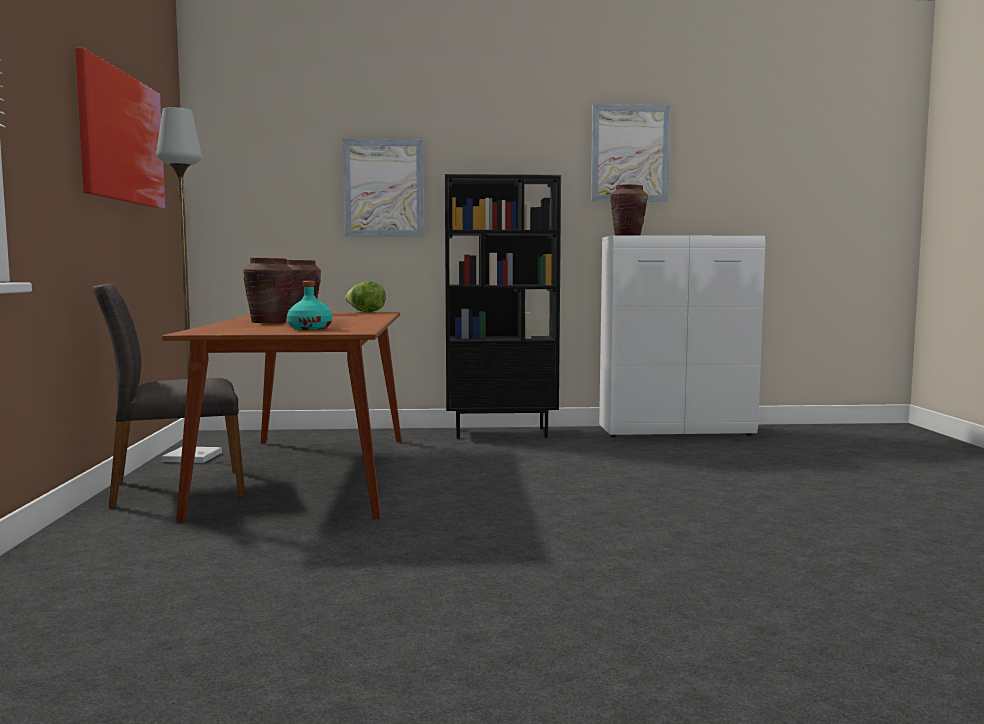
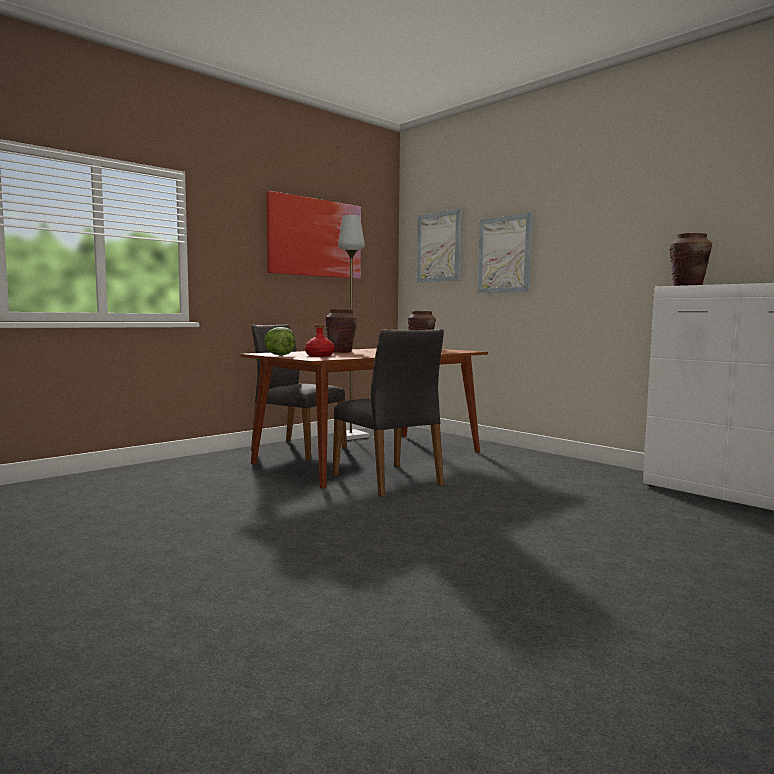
camera: 50 degrees right, 0 degrees up
turquoise bottle [287,281,332,330] -> red bottle [305,324,335,357]
lettuce [345,281,386,313] -> lettuce moved to [264,327,295,355]
black bookcase [445,174,561,439] -> none
picture [591,104,670,202] -> picture moved to [417,209,461,283]
none -> grey chair [332,329,444,497]

